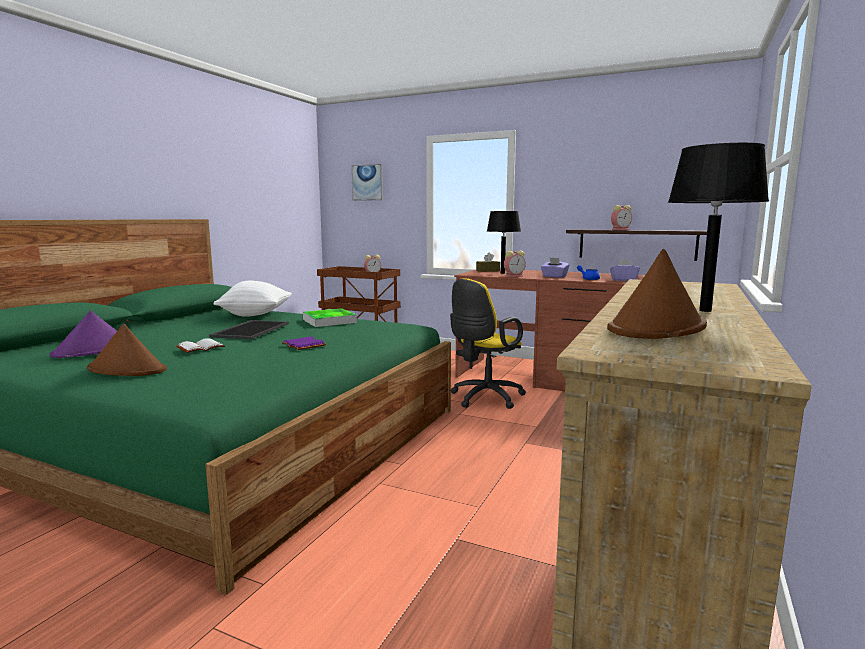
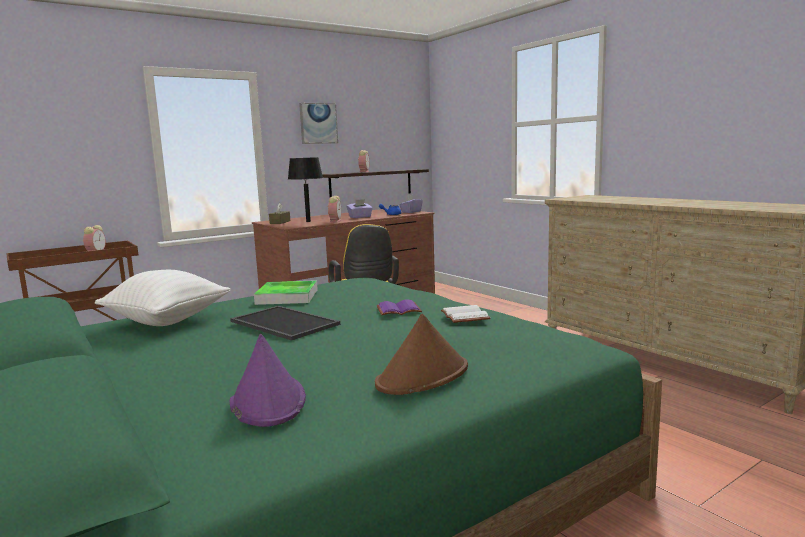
camera: 60 degrees left, 0 degrees up
white book [176,338,225,353] -> white book moved to [441,305,490,323]
picture [352,164,383,201] -> picture moved to [299,103,338,144]
brown hat [607,249,707,339] -> none
black table lamp [668,143,769,312] -> none

